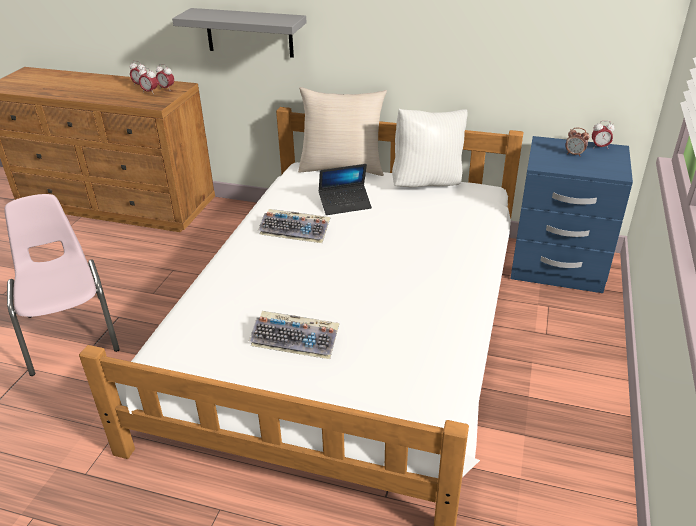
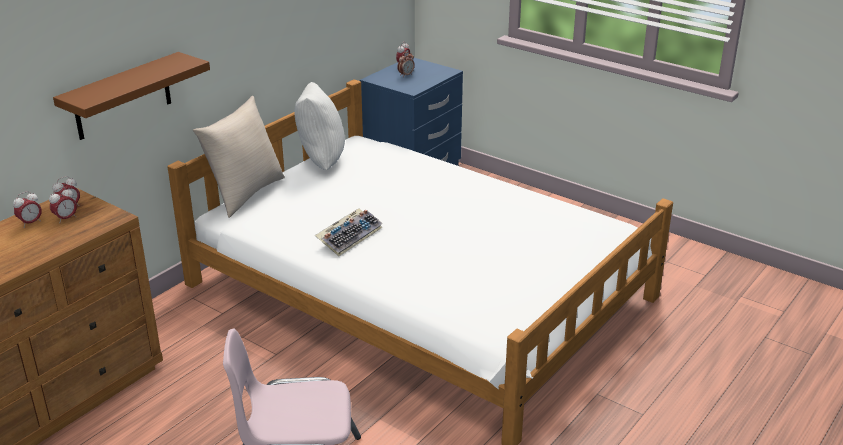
camera: 70 degrees left, 5 degrees down
grey shelf [172,8,307,58] -> brown shelf [53,52,210,140]
keyboard [249,311,339,359] -> none
laptop [319,164,372,215] -> none

